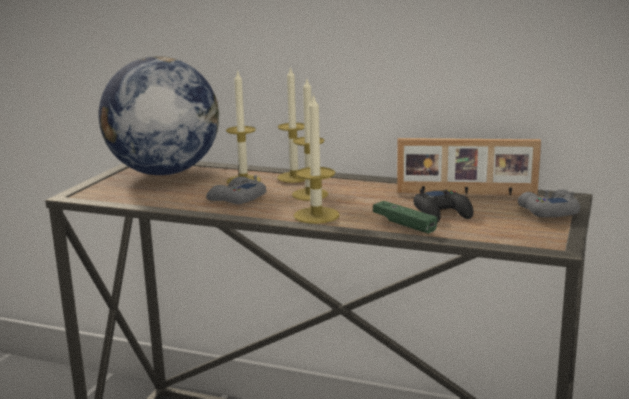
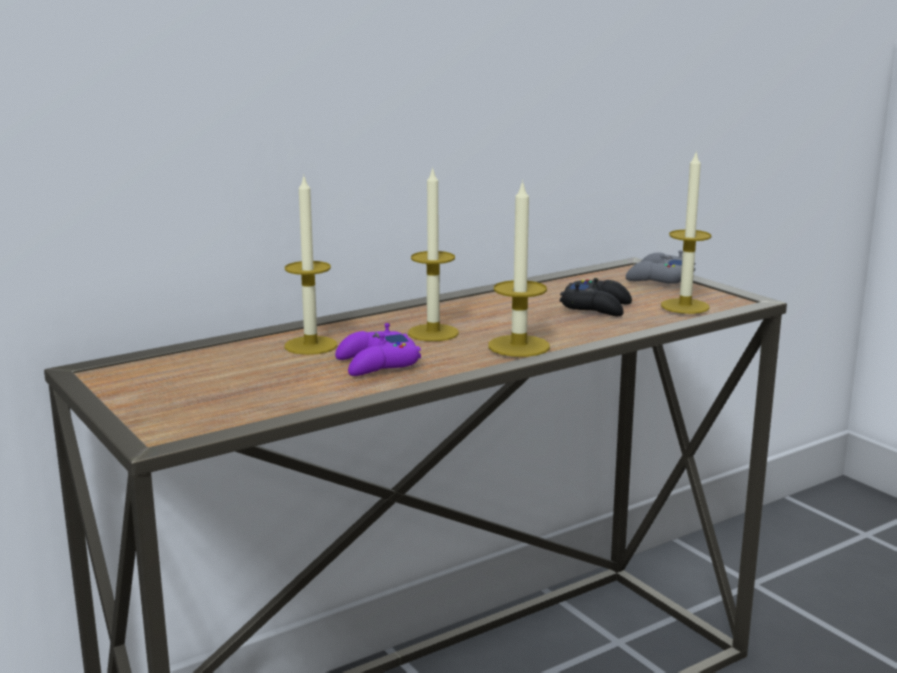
camera: 55 degrees left, 0 degrees up
globe [99,56,219,175] -> none
grey game controller [206,175,267,204] -> purple game controller [335,323,421,376]
candle [277,66,305,183] -> candle moved to [661,150,712,314]
green game controller [373,201,437,234] -> none
picture frame [397,138,541,196] -> none

